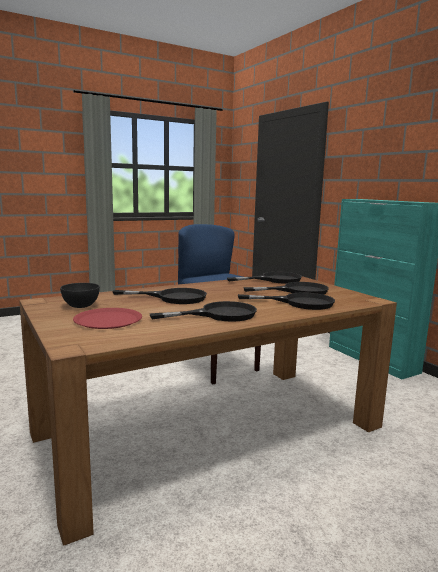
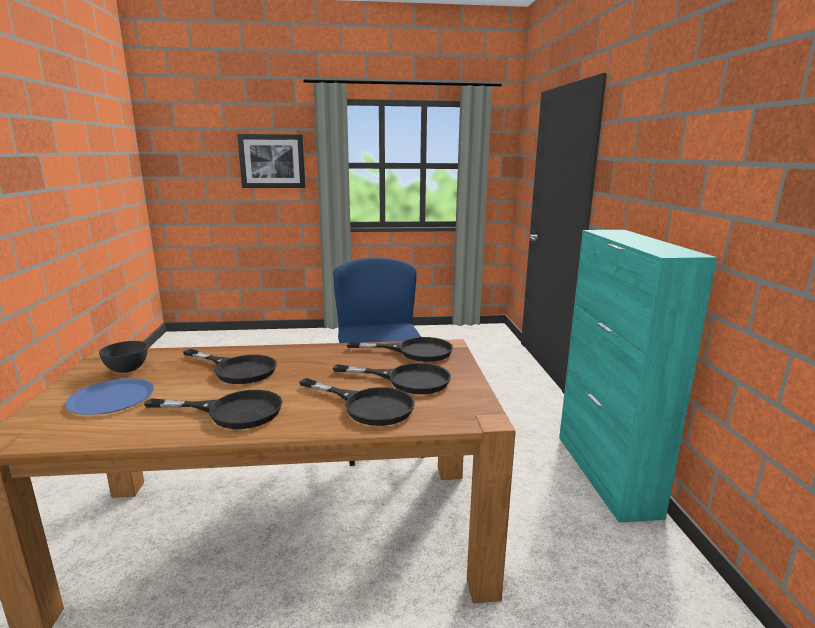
camera: 25 degrees right, 5 degrees up
red plate [73,308,142,329] -> blue plate [65,378,154,415]
none -> picture [237,134,306,188]

